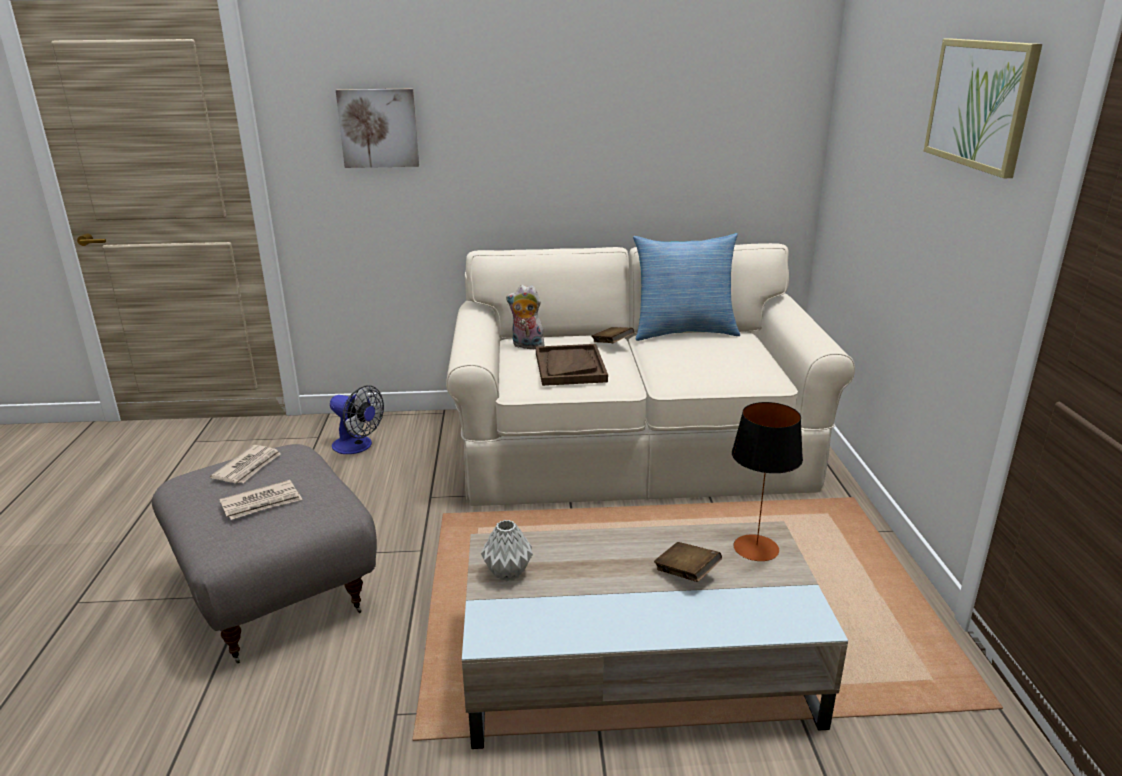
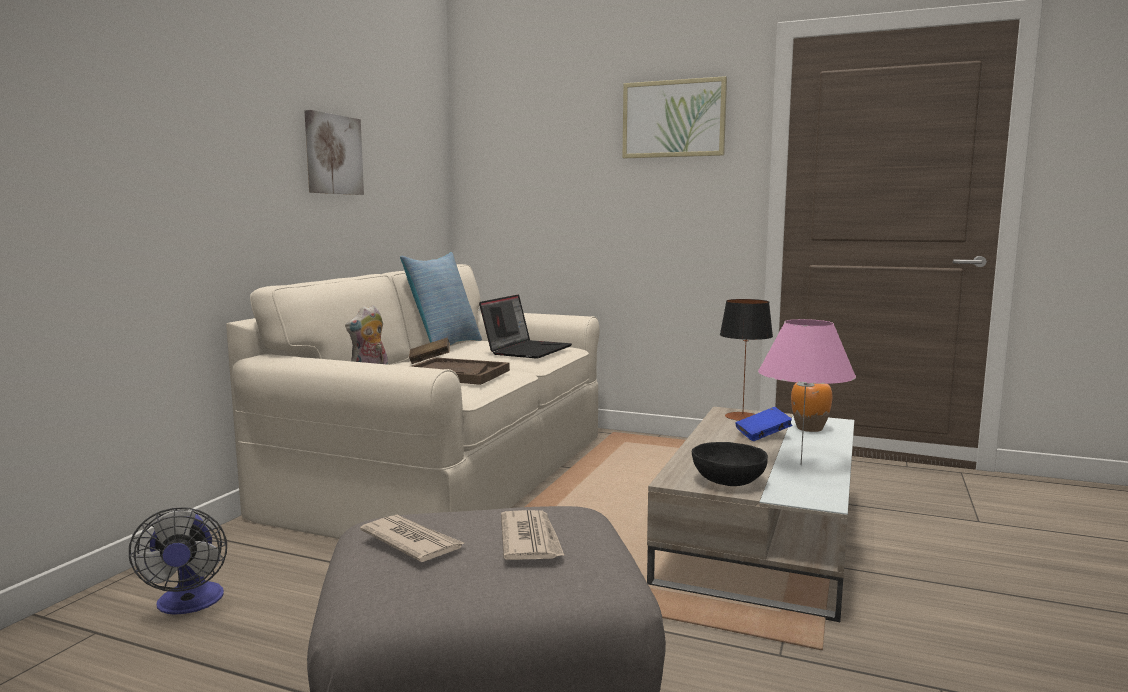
camera: 65 degrees left, 15 degrees down
fan [330,385,384,454] -> fan turned 105 degrees clockwise [129,507,227,615]
picture [336,89,419,168] -> picture moved to [304,110,364,195]
grey vase [481,520,533,581] -> black bowl [692,442,768,486]
brown book [654,542,722,582] -> blue book [735,407,792,441]
none -> laptop [479,294,572,359]
none -> pink table lamp [758,319,856,465]
none -> orange vase [791,383,832,432]

